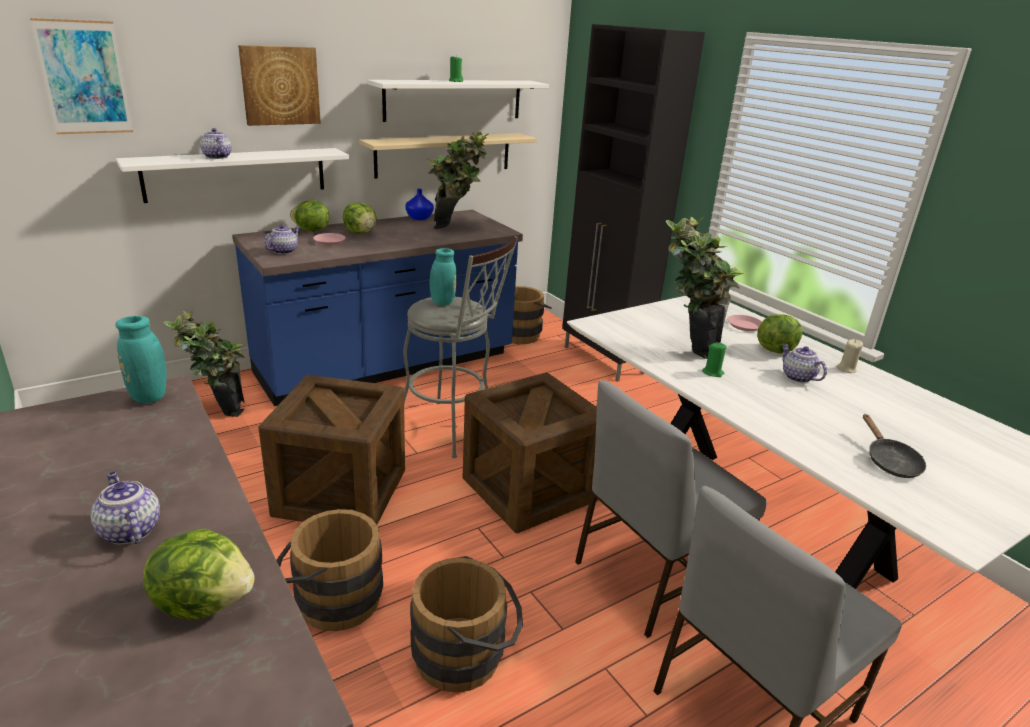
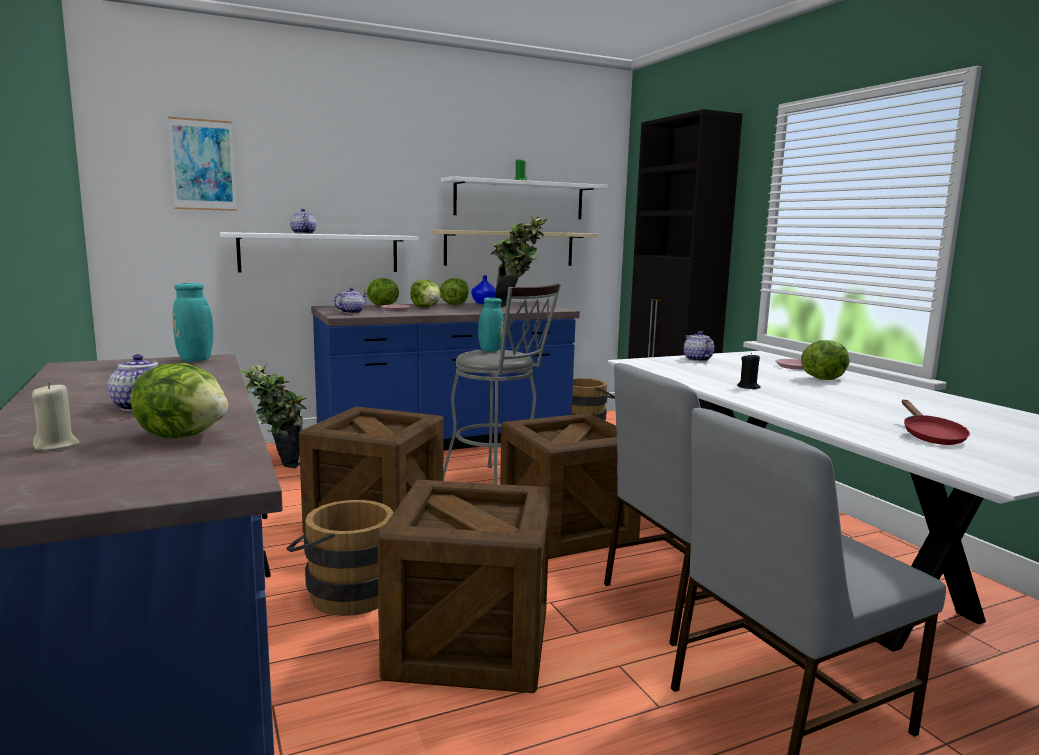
camera: 10 degrees right, 15 degrees down
picture [238,45,321,126] -> none
brown bucket [410,556,523,693] -> crate [377,480,551,693]
potted plant [666,217,744,359] -> none
green candle [702,342,727,377] -> black candle [737,353,761,389]
teapot [782,344,827,383] -> teapot moved to [684,331,714,361]
beige candle [837,339,863,373] -> beige candle moved to [32,383,79,451]
black frying pan [863,414,926,478] -> red frying pan [902,400,970,445]
none -> lettuce [440,278,468,305]

